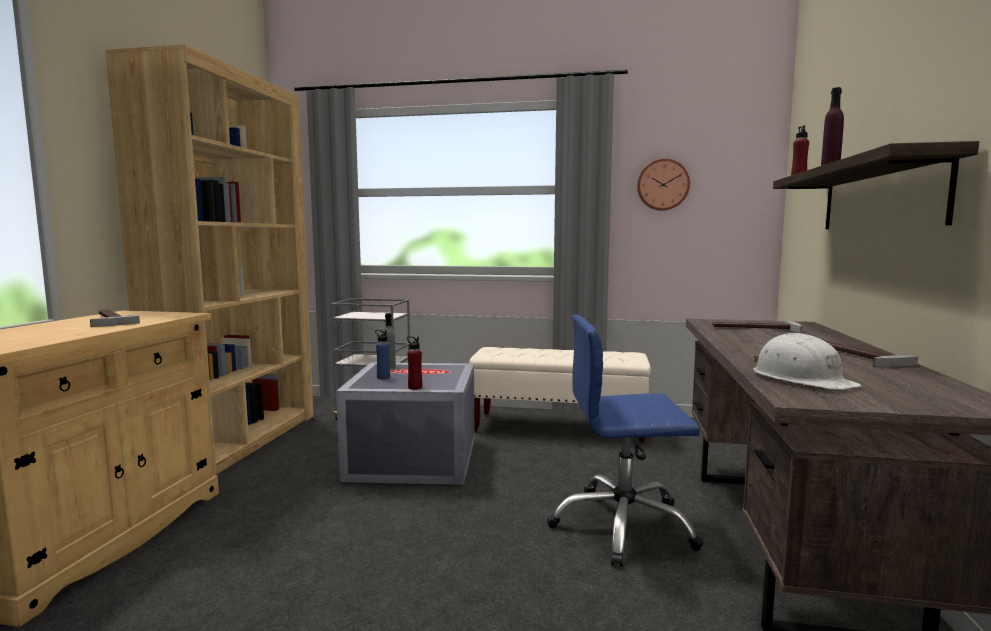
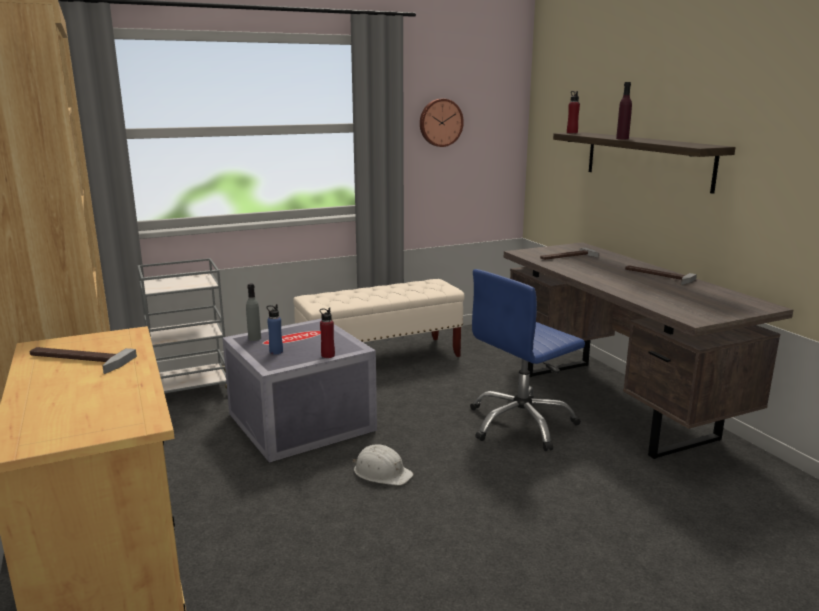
camera: 35 degrees left, 10 degrees up
white hard hat [753,333,862,390] -> white hard hat moved to [352,444,413,486]

